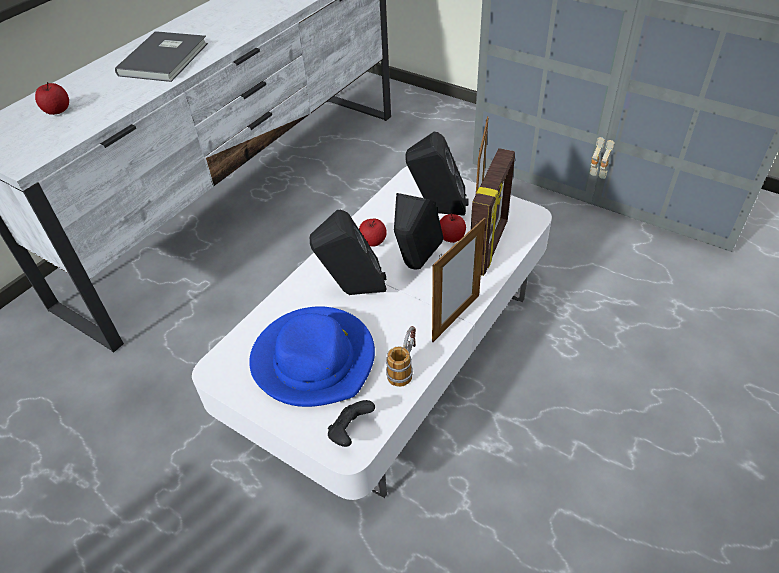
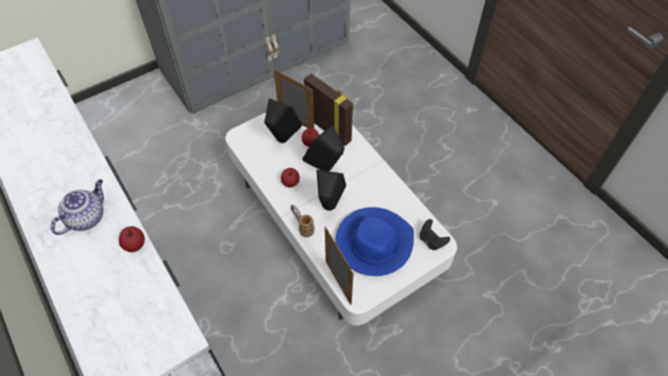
camera: 70 degrees left, 10 degrees up
apple [35,82,69,115] -> apple moved to [119,226,145,252]
grey book [115,31,208,82] -> teapot [51,179,104,235]
mug [386,326,416,387] -> mug moved to [290,205,315,237]
picture frame [432,218,485,342] -> picture frame moved to [325,226,354,305]

